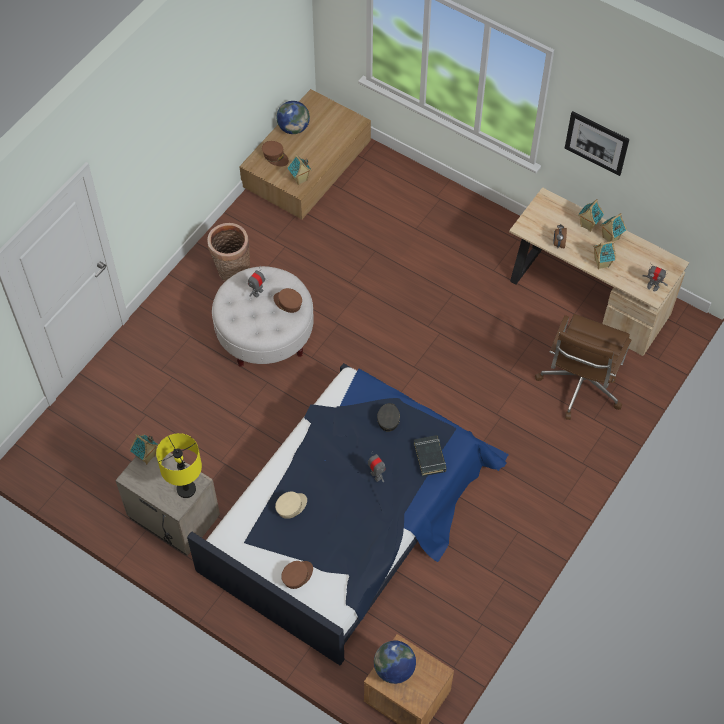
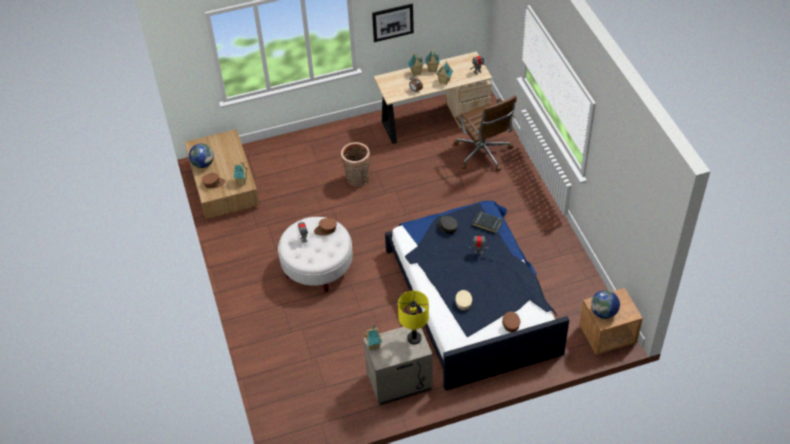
camera: 50 degrees left, 10 degrees down
basket [207,223,250,281] -> basket moved to [341,142,370,187]

